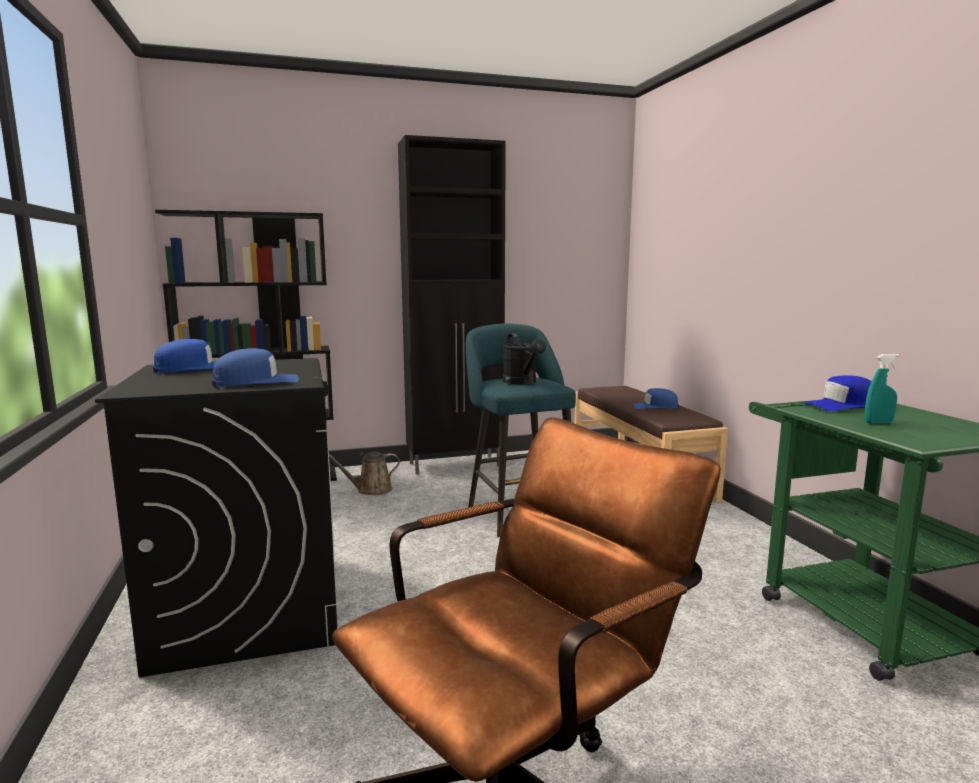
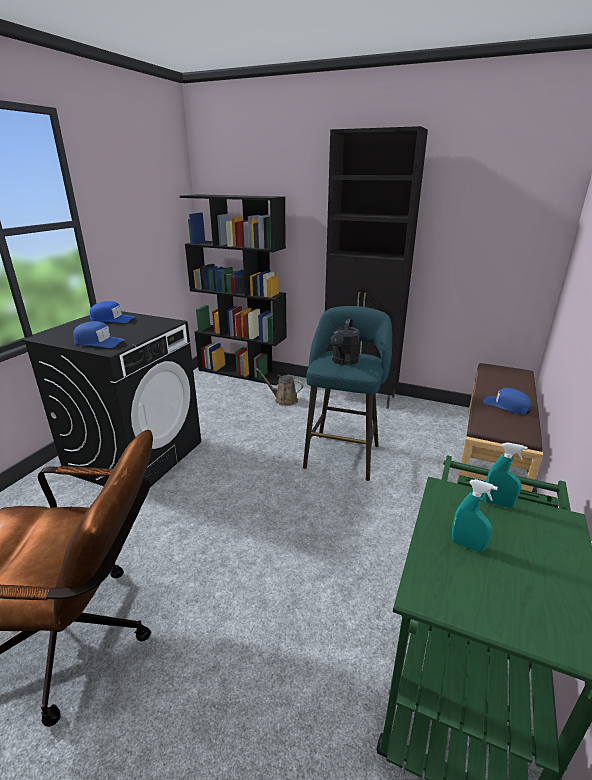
camera: 40 degrees right, 15 degrees up
blue cap [804,375,872,411] -> turquoise spray bottle [484,442,528,508]

